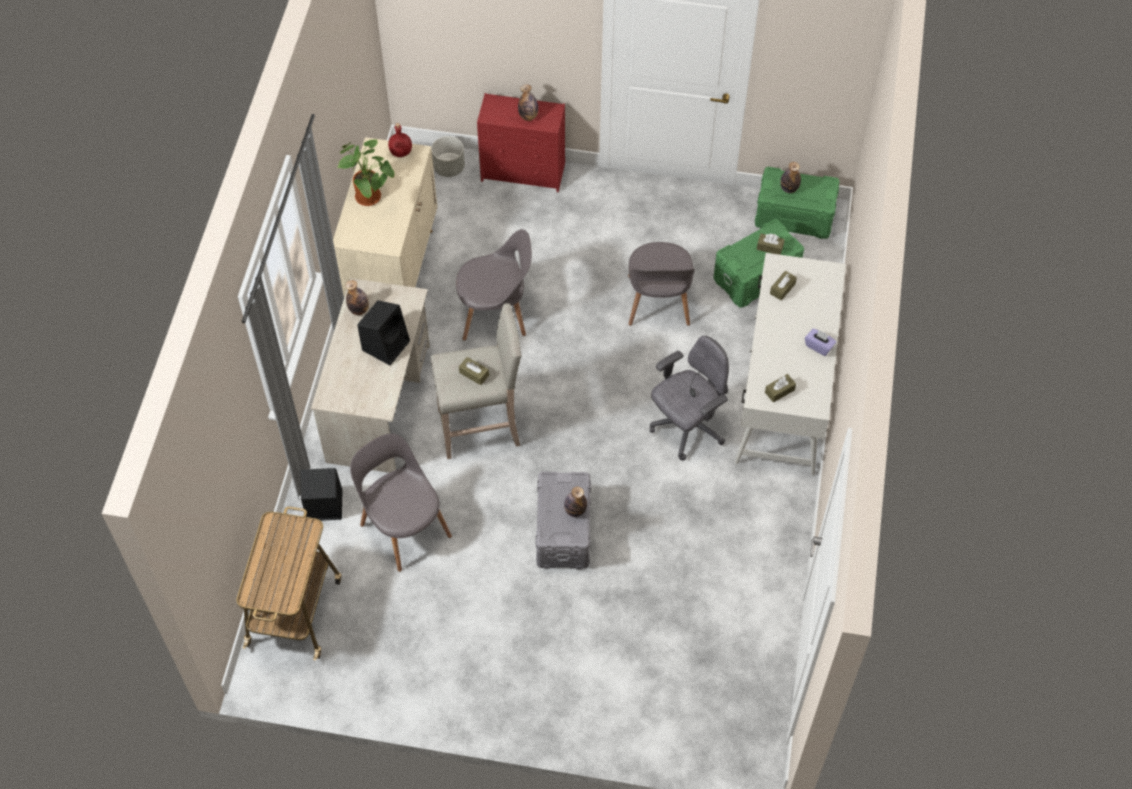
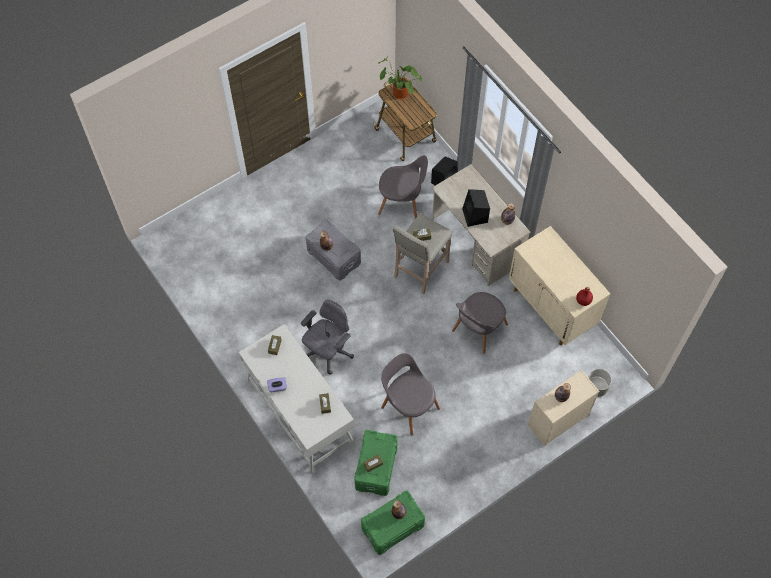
camera: 135 degrees right, 5 degrees up
potted plant [337,139,395,206] -> potted plant moved to [378,55,422,100]
red dresser [477,93,565,192] -> beige dresser [528,370,599,446]
grey office chair [650,336,729,461] -> grey office chair turned 150 degrees counterclockwise [301,300,354,375]

